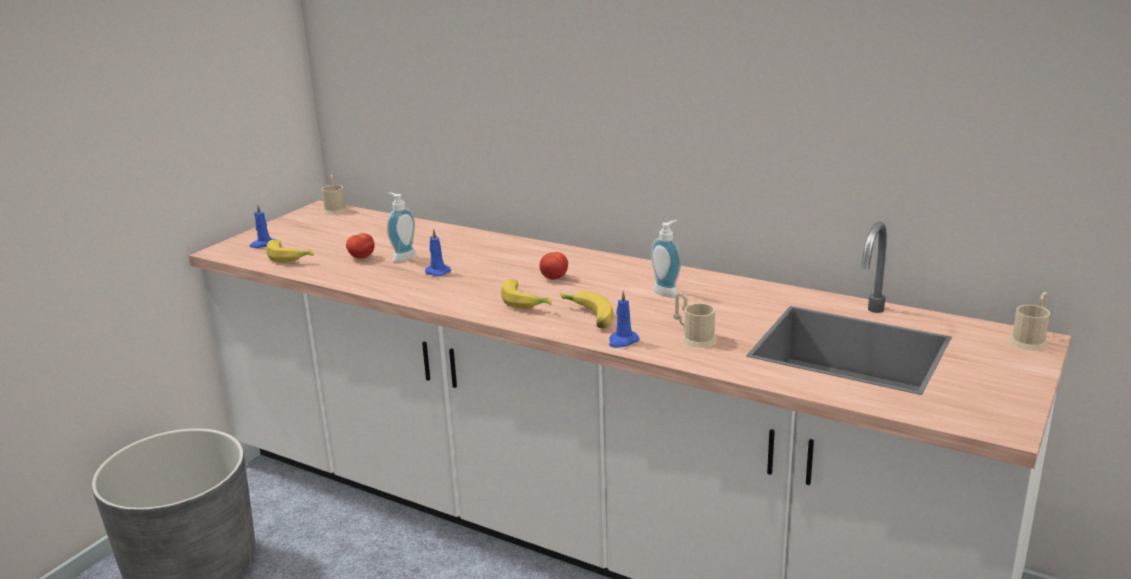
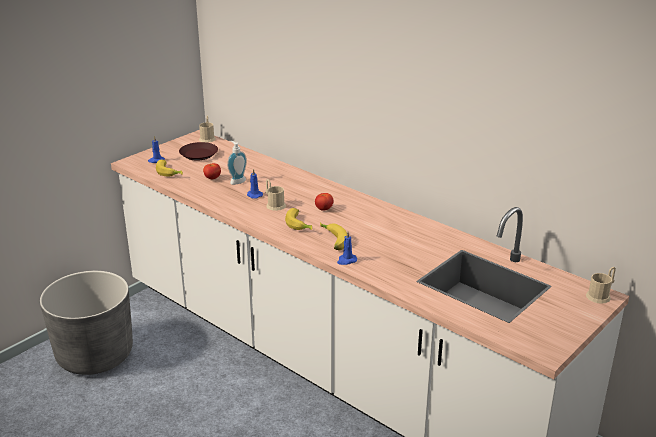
camera: 10 degrees right, 5 degrees up
soap dispenser [651,220,681,298] -> none
beige mug [674,293,718,348] -> beige mug moved to [265,179,286,211]
none -> brown plate [179,142,218,160]

